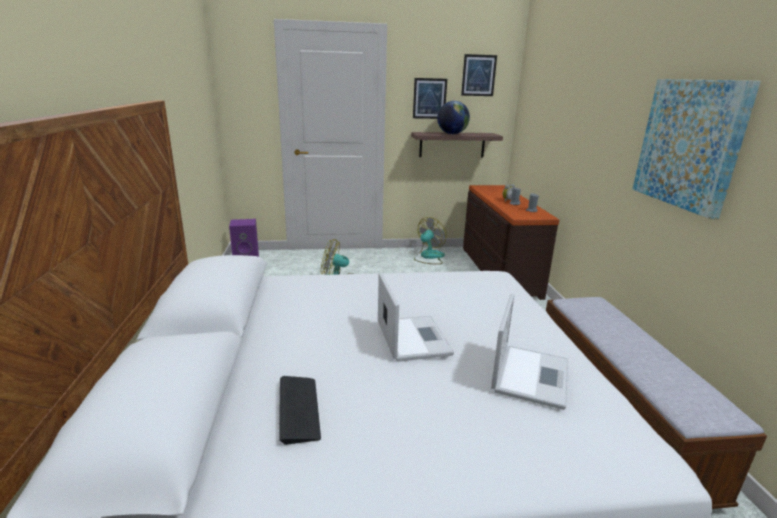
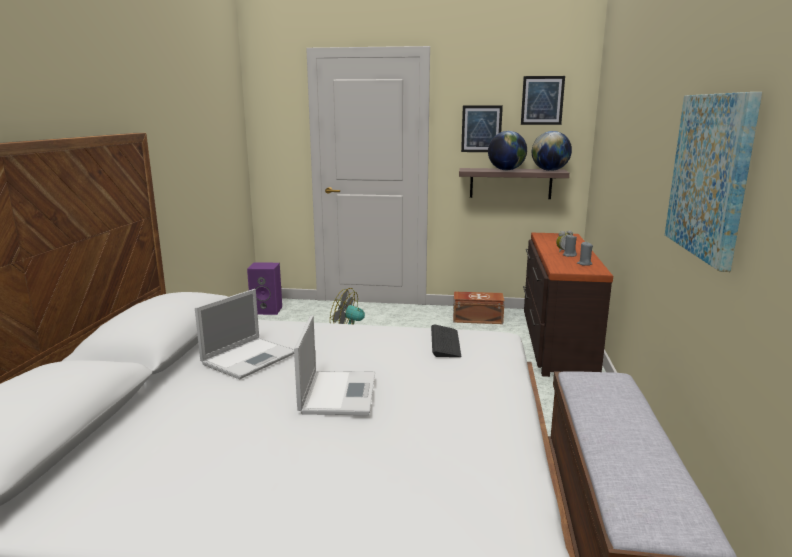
camera: 15 degrees right, 5 degrees down
keyboard [279,376,321,445] -> keyboard moved to [431,324,461,357]
fan [414,217,447,264] -> brown storage box [453,291,505,324]
laptop [491,294,568,410] -> laptop moved to [195,289,294,380]
none -> globe [532,131,572,171]

